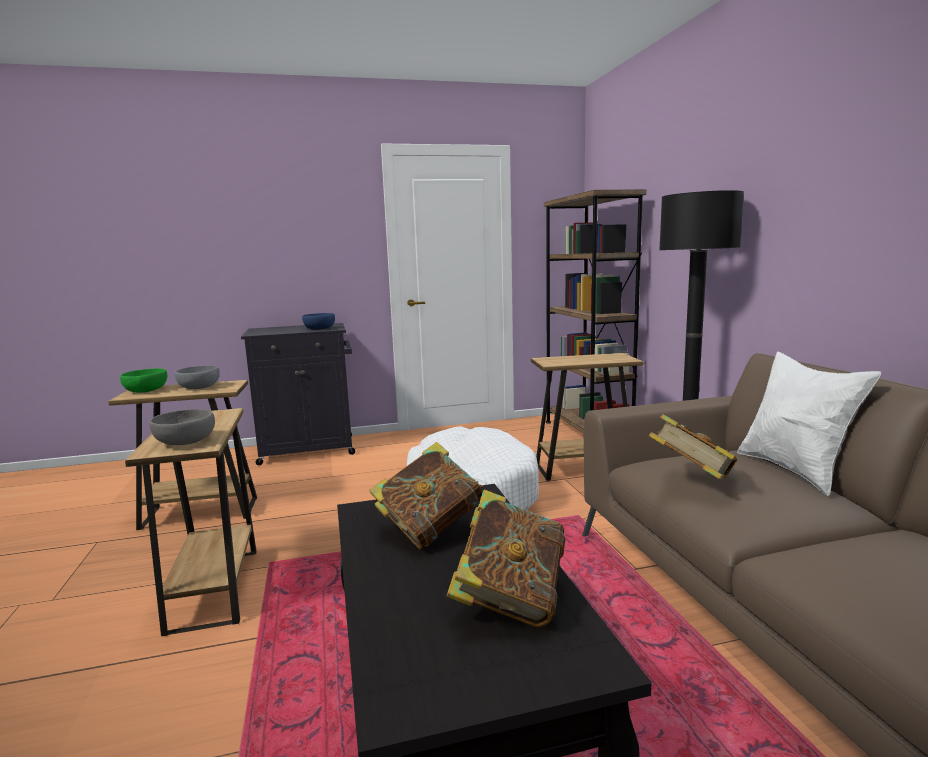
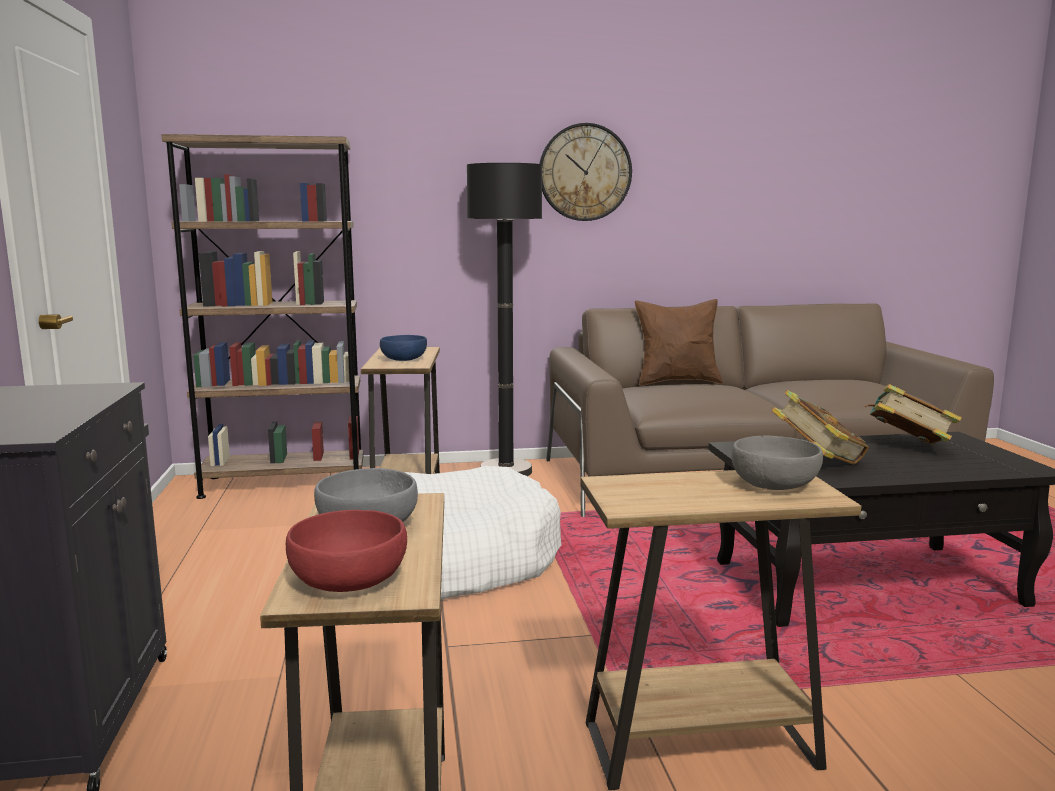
camera: 85 degrees left, 0 degrees up
green bowl [120,368,167,393] -> red bowl [286,510,407,592]
blue bowl [302,313,335,330] -> blue bowl moved to [380,335,427,361]
book [649,414,737,479] -> none
white pillow [737,352,881,496] -> brown pillow [635,299,723,386]
none -> wall clock [539,123,632,221]

